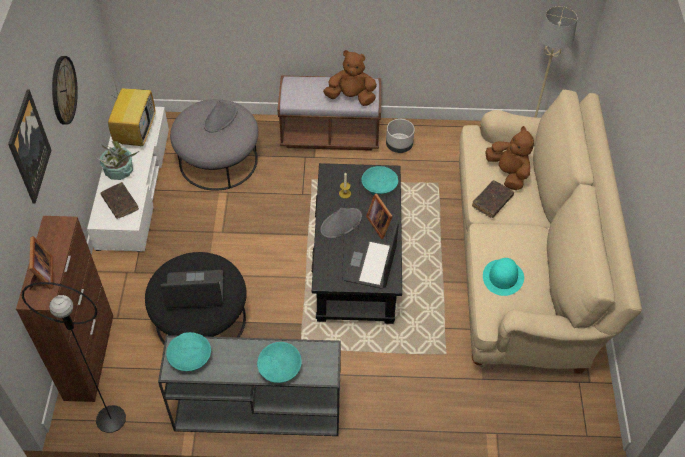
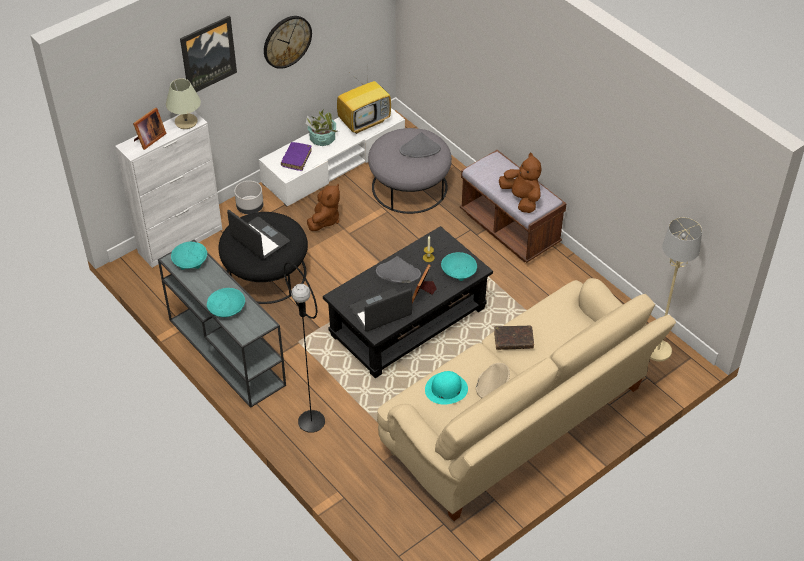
camera: 50 degrees right, 5 degrees down
brown cabinet [16,216,113,402] -> white cabinet [115,111,222,268]
black floor lamp [22,282,126,433] -> black floor lamp moved to [284,262,325,432]
brown book [101,182,139,219] -> purple book [281,142,312,171]
grey planter [386,119,415,153] -> grey planter moved to [234,181,263,214]
brown plush toy [485,126,534,190] -> brown plush toy moved to [307,184,340,231]
none -> beige table lamp [166,78,201,129]
none -> beige hat [476,363,510,398]

